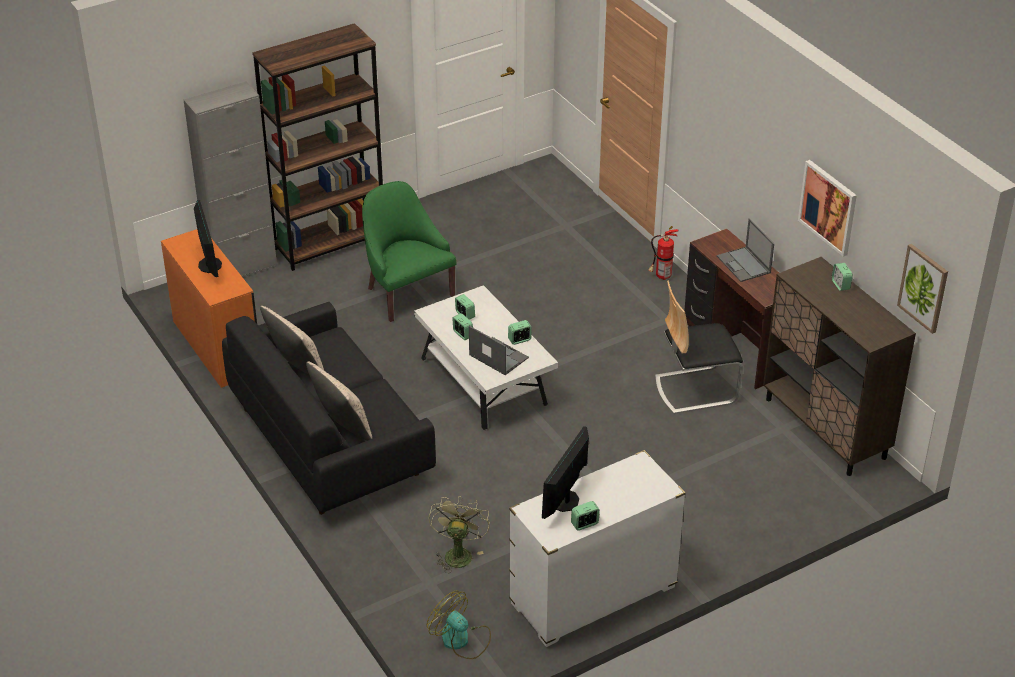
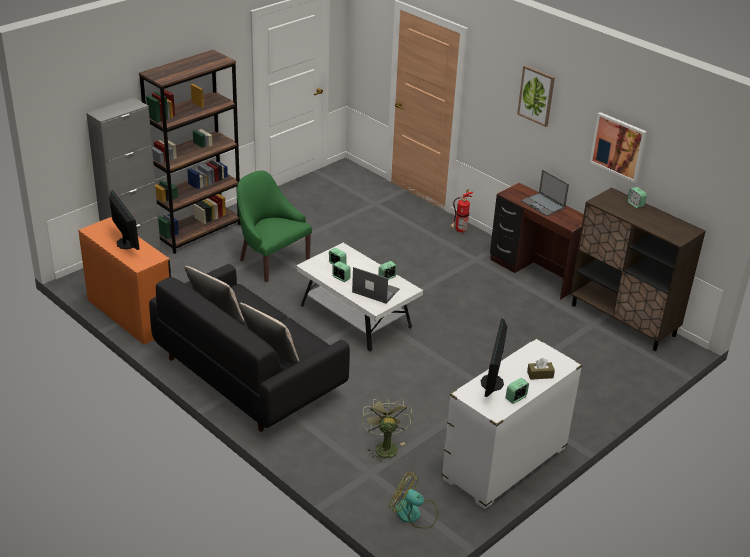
camera: 15 degrees left, 5 degrees down
chair [655,280,743,414] -> none
picture [897,244,948,334] -> picture moved to [517,65,555,127]
none -> brown tissue box [527,358,555,380]

